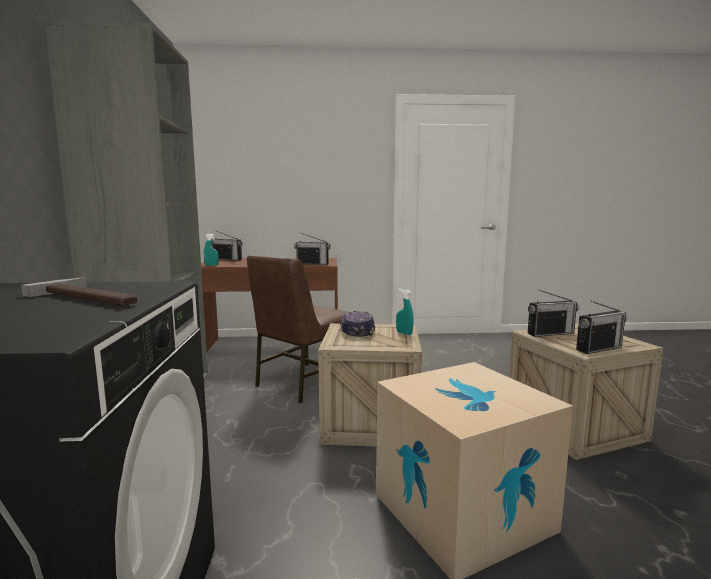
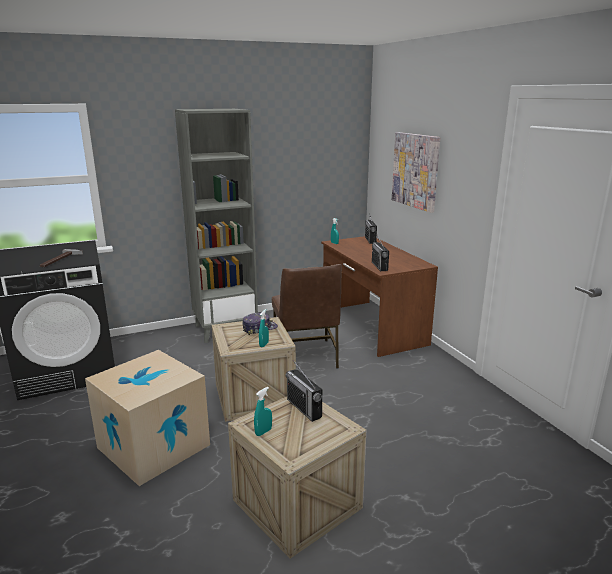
camera: 70 degrees right, 10 degrees up
brown chair [247,255,349,403] -> brown chair turned 120 degrees counterclockwise [272,264,342,369]
radio [576,301,627,354] -> turquoise spray bottle [254,387,272,436]
none -> picture [392,132,440,213]

